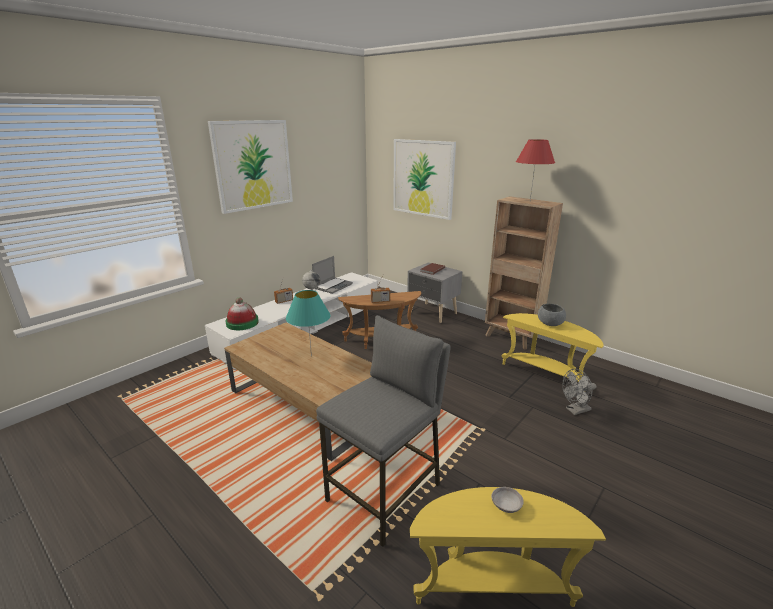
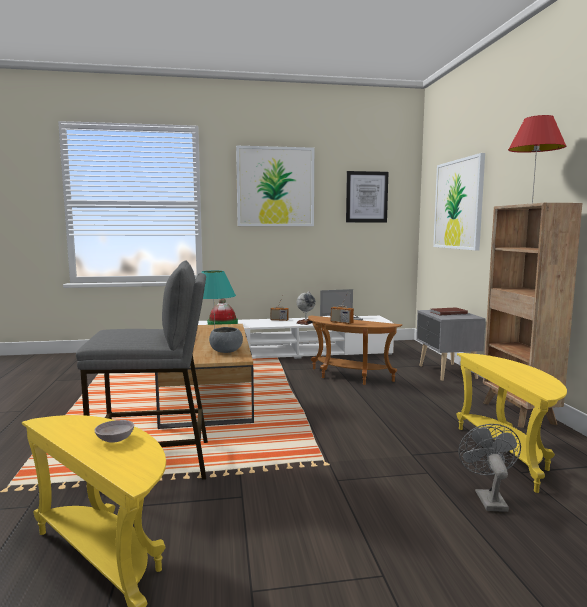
camera: 40 degrees right, 15 degrees down
grey bowl [538,304,566,326] -> grey bowl moved to [209,327,243,353]
grey fan [562,369,596,415] -> grey fan turned 75 degrees clockwise [459,424,521,512]
none -> picture [346,171,388,222]

